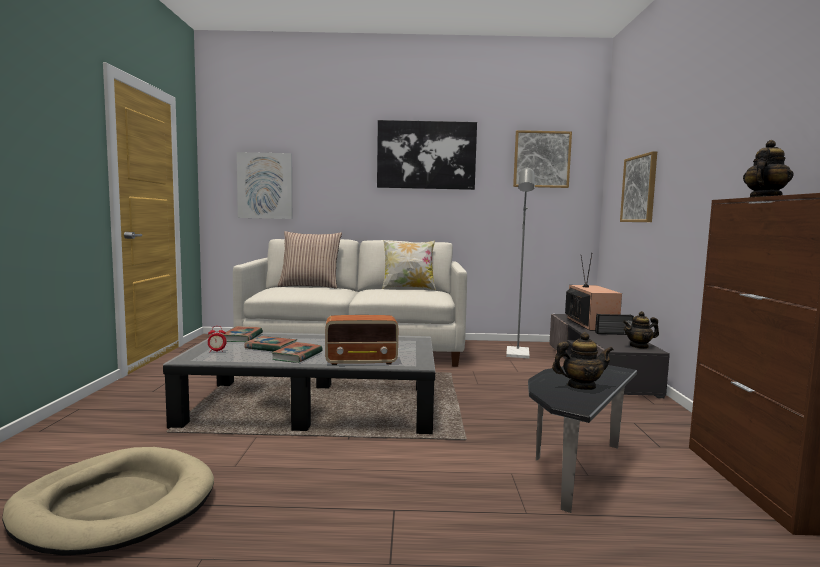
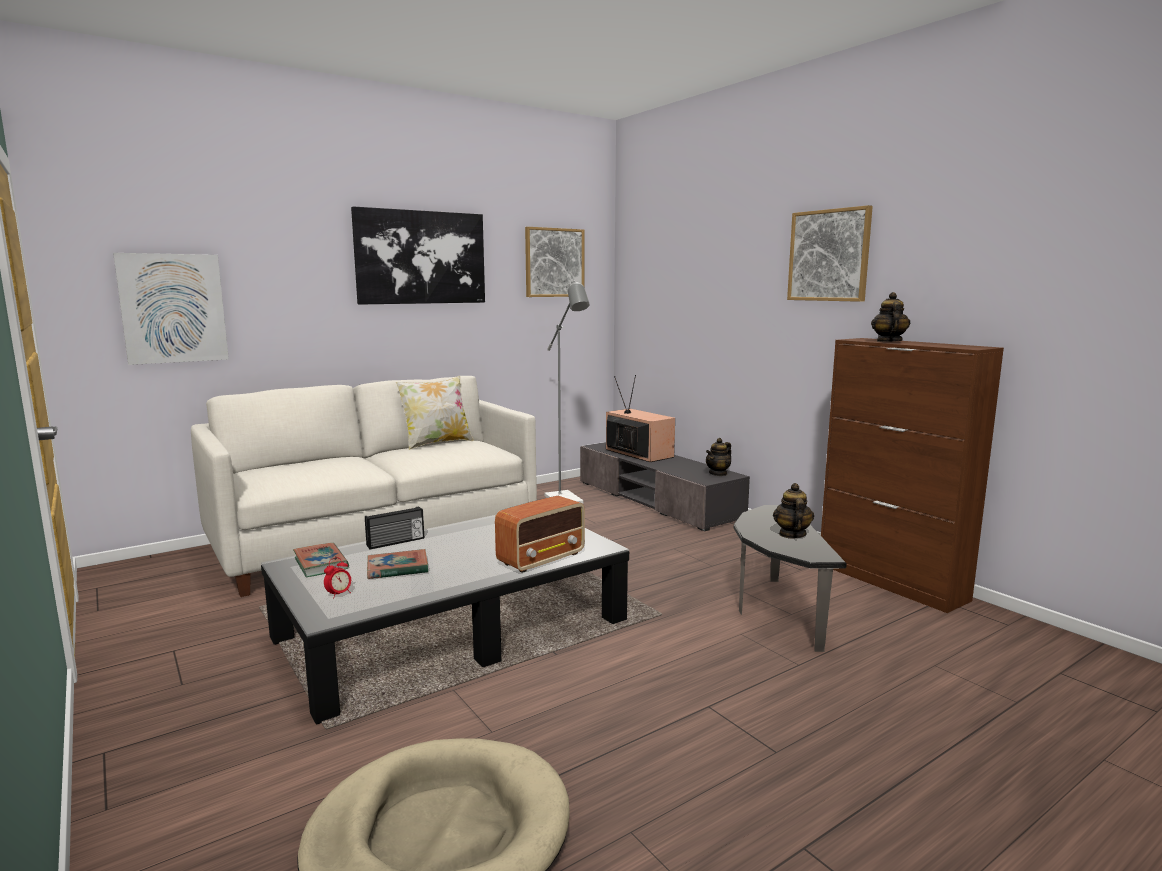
camera: 35 degrees left, 5 degrees up
book [271,342,323,363] -> none
pillow [278,231,342,289] -> none
teapot [552,332,614,390] -> teapot turned 45 degrees counterclockwise [773,483,814,538]
radio [595,314,634,335] -> radio moved to [365,506,424,549]
picture [620,151,657,222] -> picture moved to [787,205,873,302]

